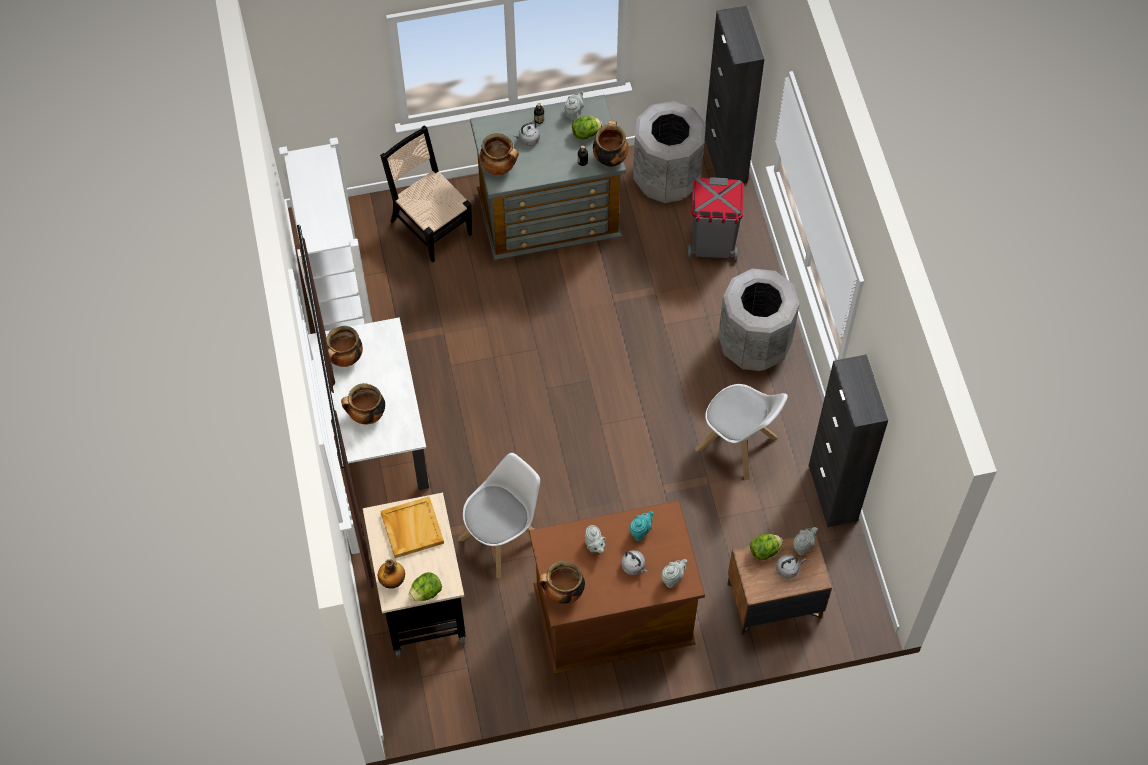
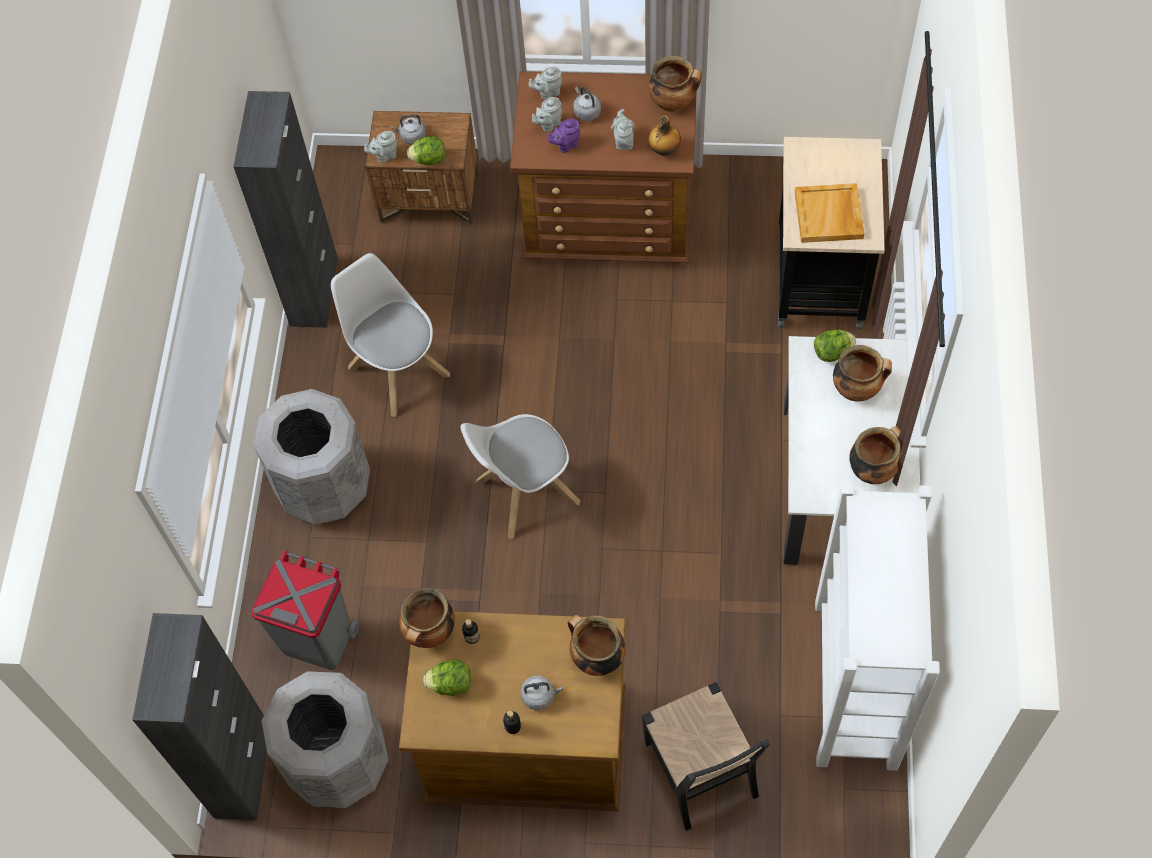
camera: 160 degrees left, 0 degrees up
bottle [378,559,405,589] -> bottle moved to [648,115,681,156]
lettuce [409,572,442,601] -> lettuce moved to [814,330,856,362]
chair [458,453,540,578] -> chair moved to [461,414,581,539]
grey dresser [470,95,626,260] -> brown dresser [399,611,626,811]
grey teapot [565,91,584,120] -> grey teapot moved to [532,97,562,132]
turquoise teapot [630,511,654,541] -> purple teapot [548,118,580,153]

